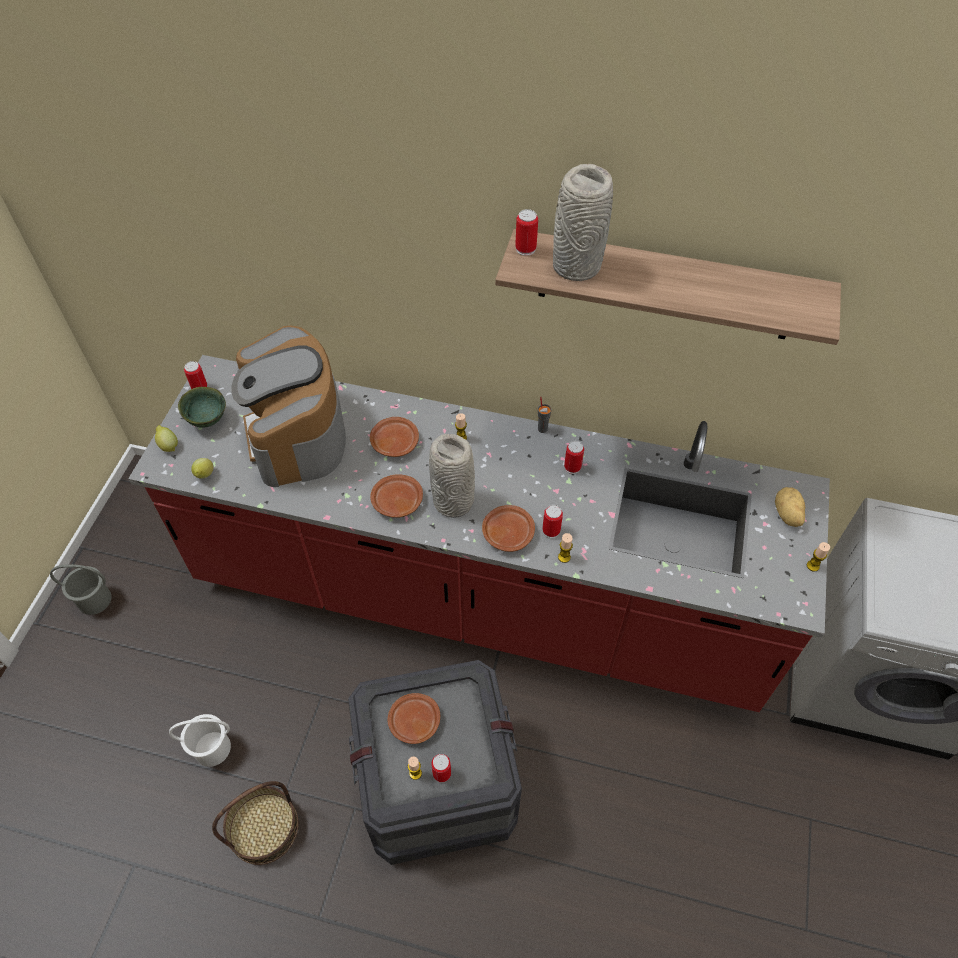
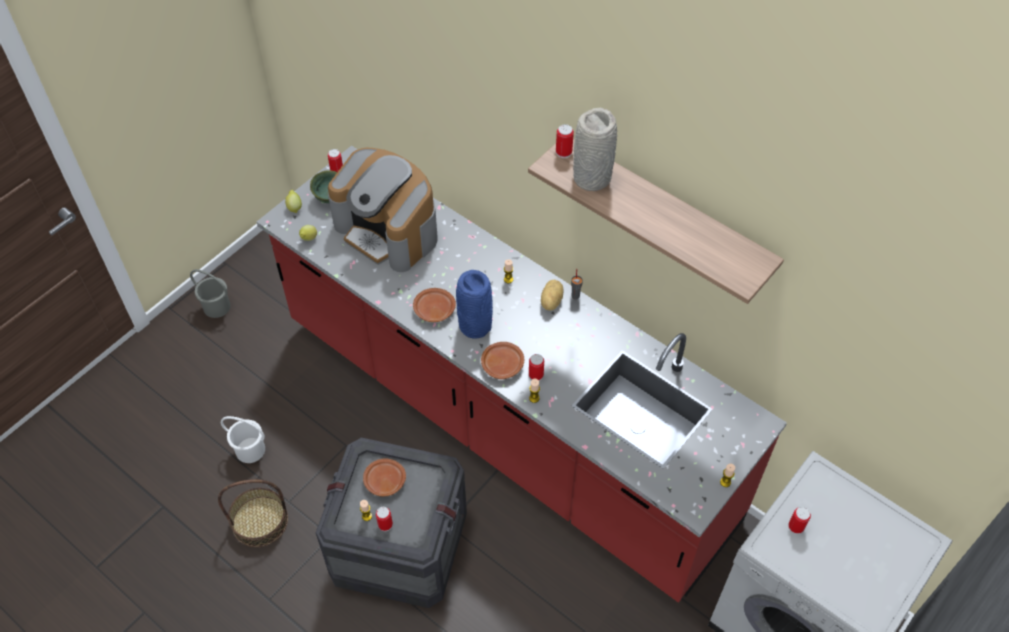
camera: 25 degrees right, 0 degrees up
coffee machine [232,326,346,487] -> coffee machine turned 60 degrees counterclockwise [328,148,438,272]
brown plate [370,417,419,457] -> none
grey vase [429,434,475,518] -> blue vase [456,270,493,339]
can [564,441,584,474] -> can moved to [788,507,811,534]
potato [775,487,805,527] -> potato moved to [541,279,564,311]

